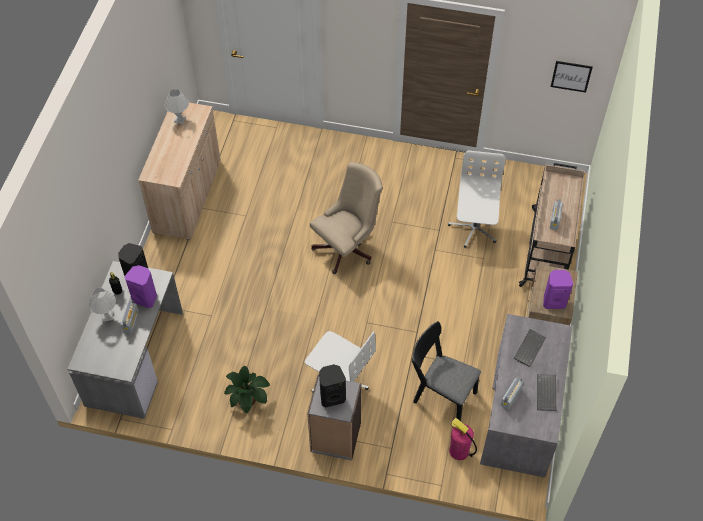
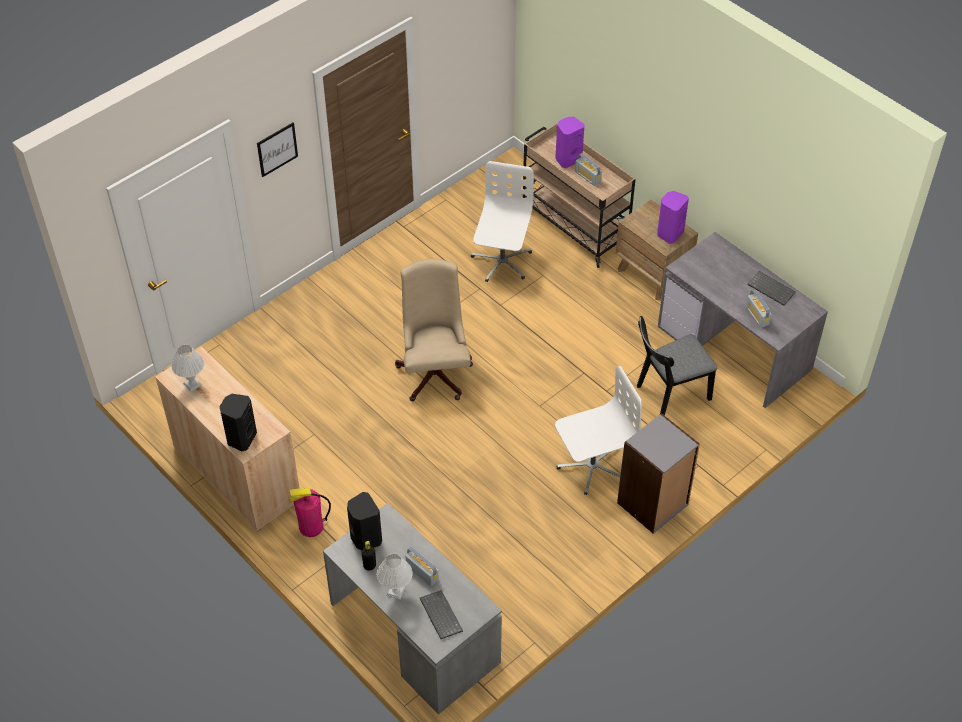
camera: 55 degrees left, 5 degrees down
purple speaker [125,265,157,308] -> purple speaker moved to [555,117,585,168]
potted plant [224,366,270,413] -> none
black speaker [319,364,346,408] -> black speaker moved to [220,394,257,451]
white office chair [448,151,505,248] -> white office chair turned 60 degrees clockwise [471,161,534,282]
fire extinguisher [449,418,477,460] -> fire extinguisher moved to [289,488,331,537]
keyboard [514,329,546,367] -> keyboard moved to [419,590,463,639]
picture [551,61,593,93] -> picture moved to [257,123,298,177]

